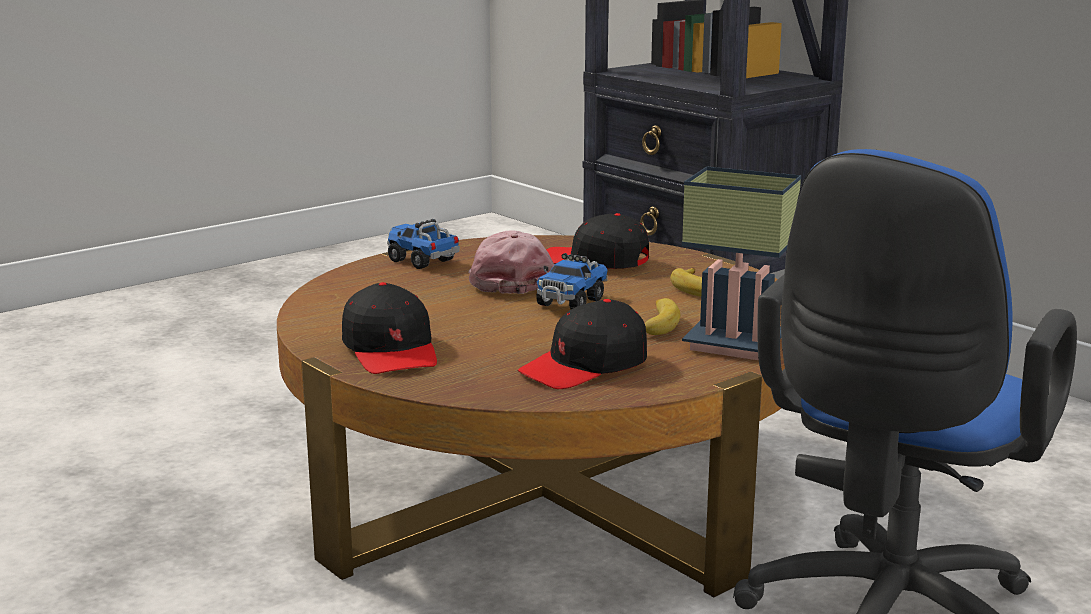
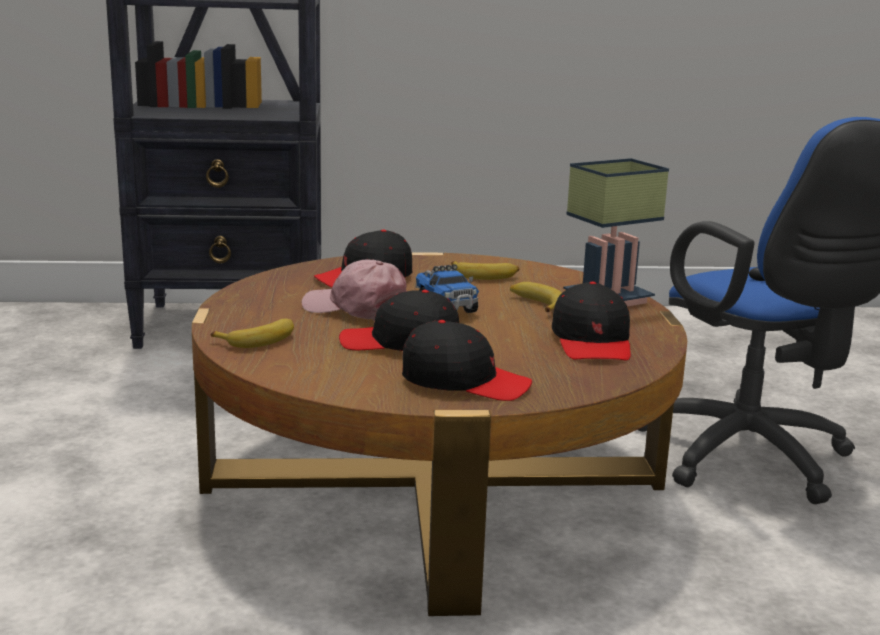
camera: 55 degrees left, 0 degrees up
toy truck [387,219,460,269] -> none
none -> banana [211,319,294,348]
none -> black cap [339,290,459,351]

